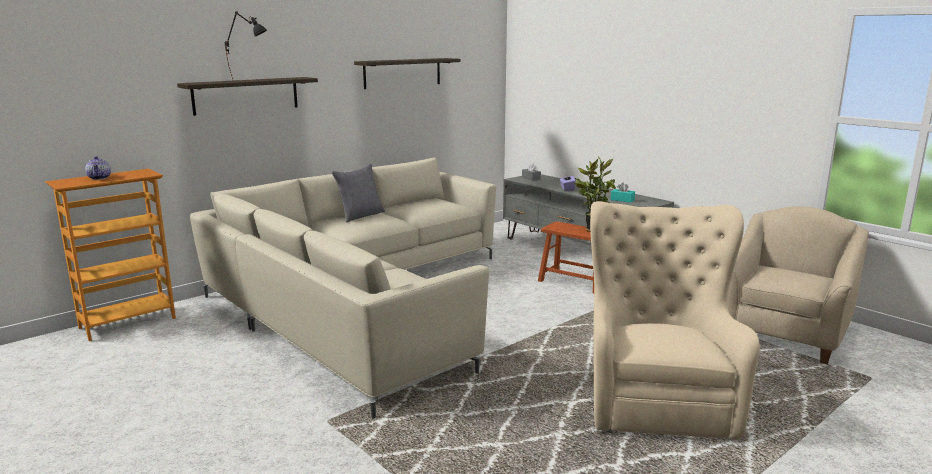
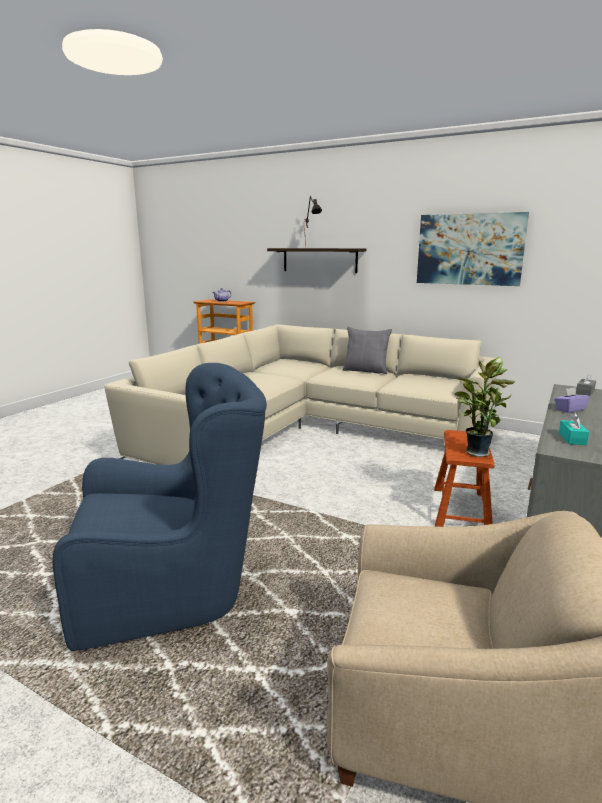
camera: 70 degrees right, 0 degrees up
shelf [354,58,460,89] -> picture [417,212,529,286]
beige armchair [590,201,760,439] -> blue armchair [52,363,267,651]

